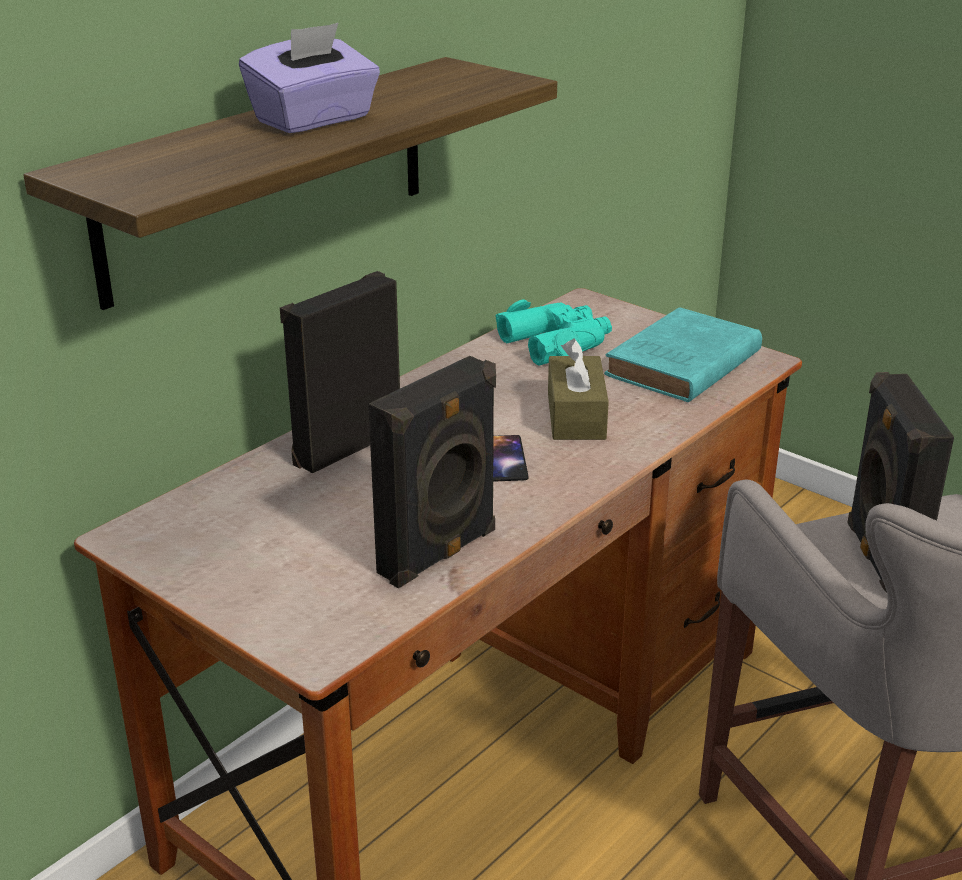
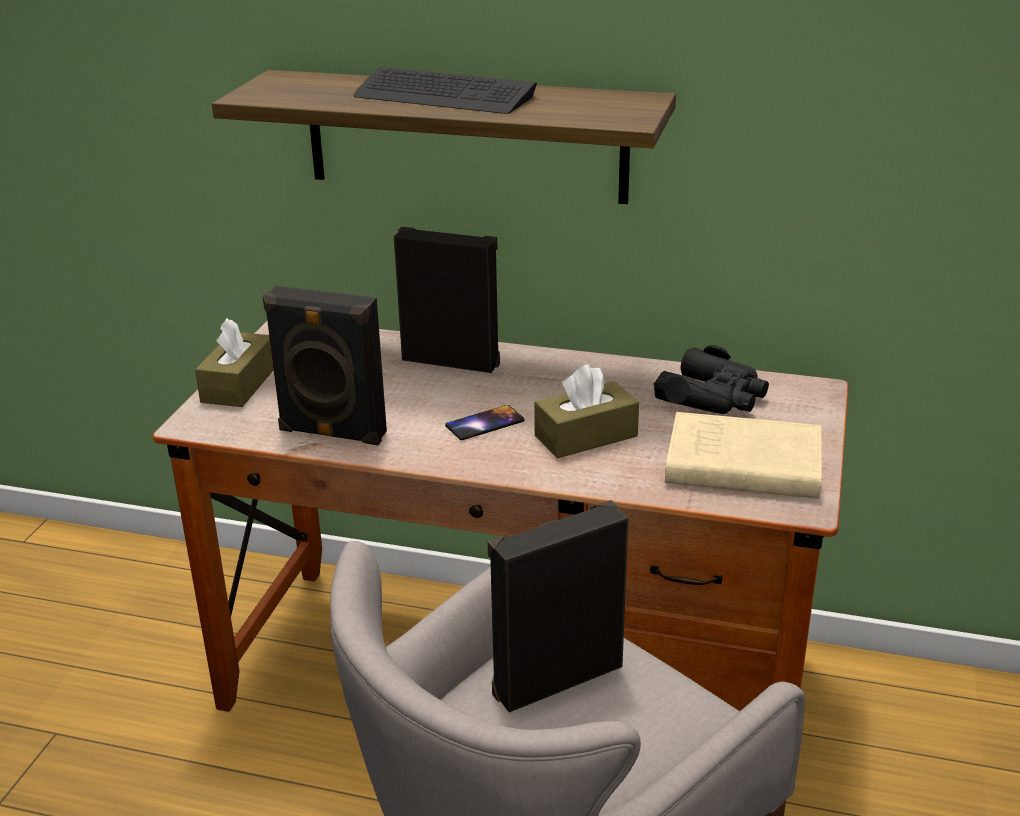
camera: 65 degrees right, 0 degrees up
purple tissue box [239,23,380,133] -> keyboard [354,67,537,114]
turquoise binoculars [495,299,612,366] -> black binoculars [653,345,769,414]
turquoise book [604,307,762,402] -> beige book [665,412,822,499]
none -> brown tissue box [195,318,274,407]

